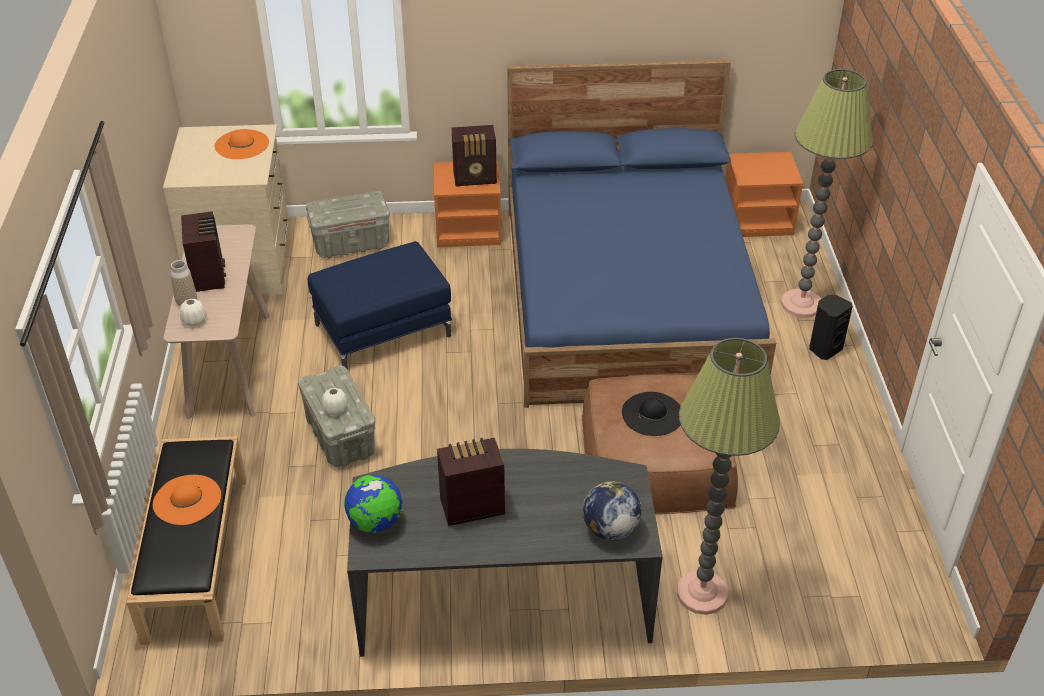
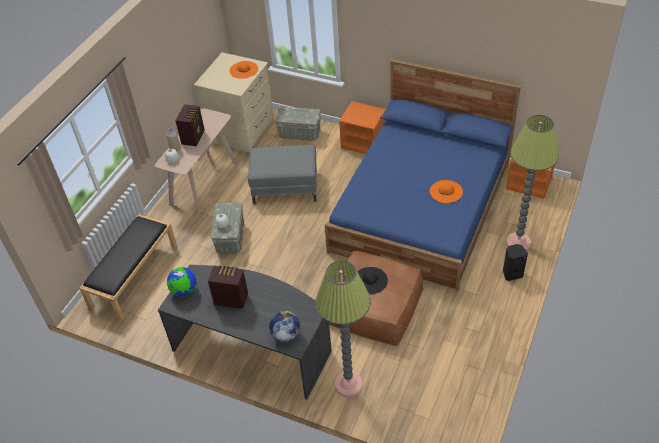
camera: 30 degrees right, 5 degrees up
orange hat [153,475,221,525] -> orange hat moved to [430,180,463,203]
blue ottoman [308,241,452,370] -> grey ottoman [248,145,317,204]
radio [452,125,497,187] -> none

